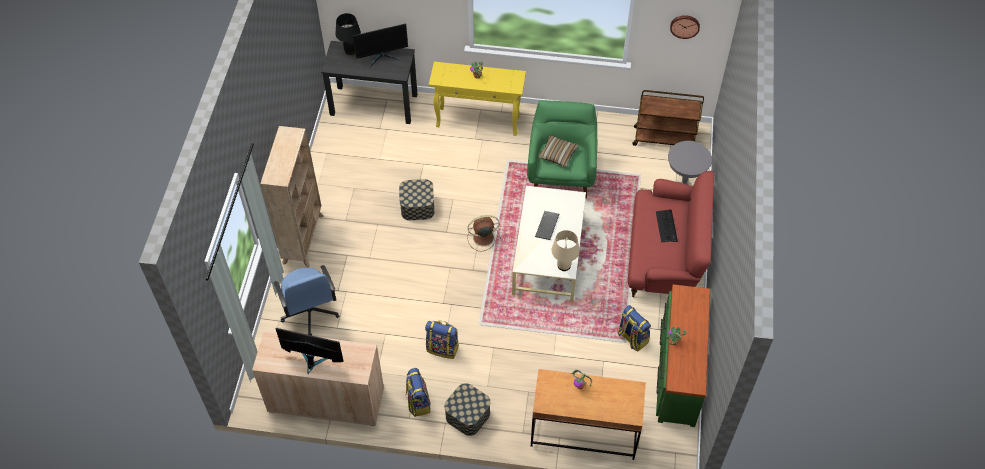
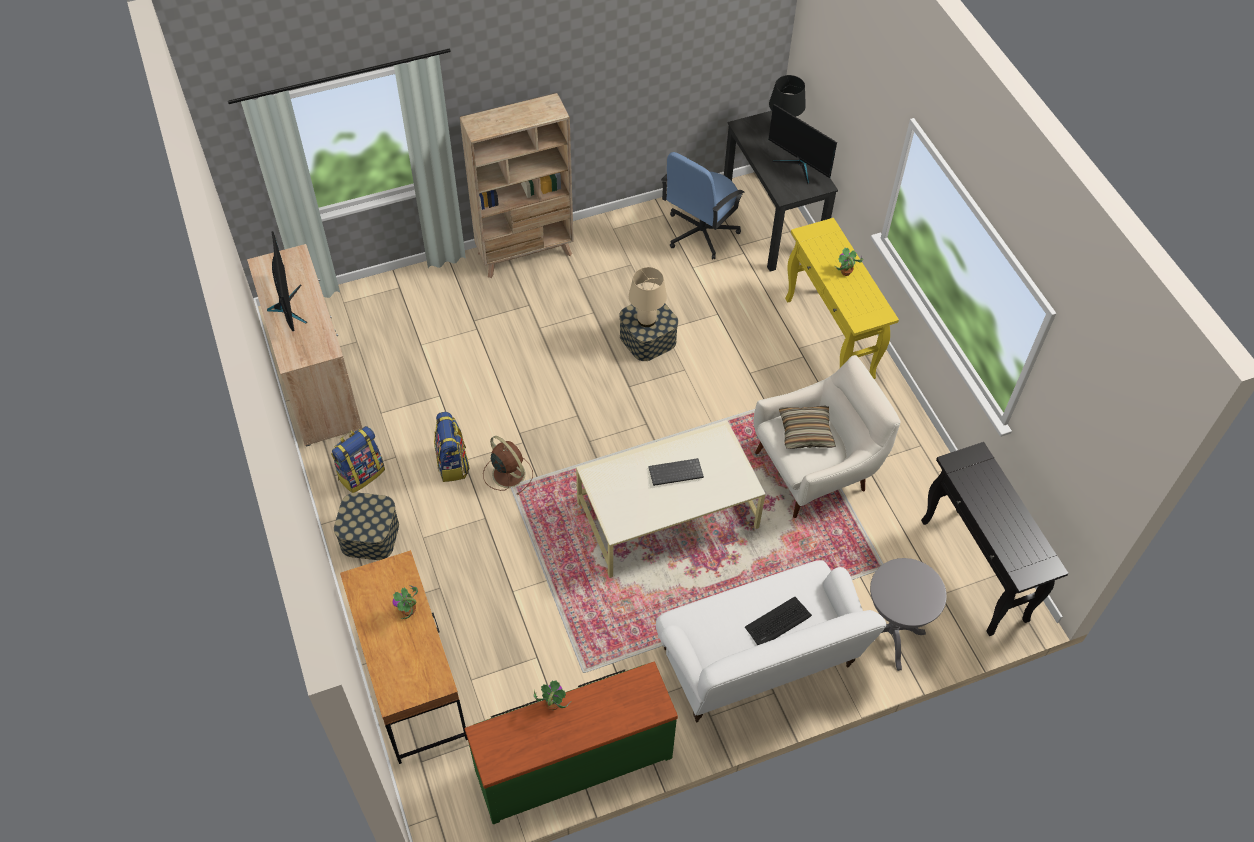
camera: 60 degrees right, 0 degrees up
blue office chair [274,265,339,336] -> blue office chair moved to [661,152,745,259]
brown fan [467,215,501,251] -> brown fan moved to [483,436,533,495]
green armchair [527,100,597,198] -> white armchair [754,355,900,518]
beige table lamp [552,230,580,271] -> beige table lamp moved to [629,267,667,327]
backpack [618,305,651,351] -> none
red sofa [628,171,714,297] -> white sofa [656,560,886,722]
brown cart [632,90,704,146] -> black console table [921,442,1068,636]
wall clock [670,15,700,39] -> none

